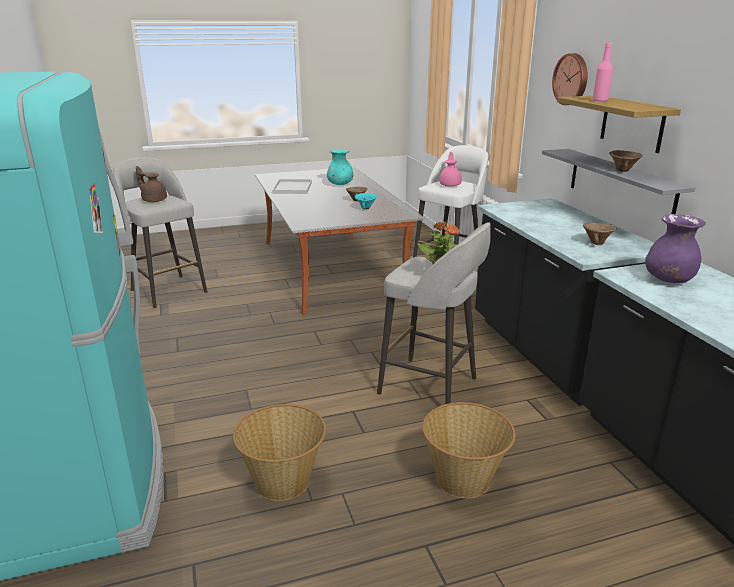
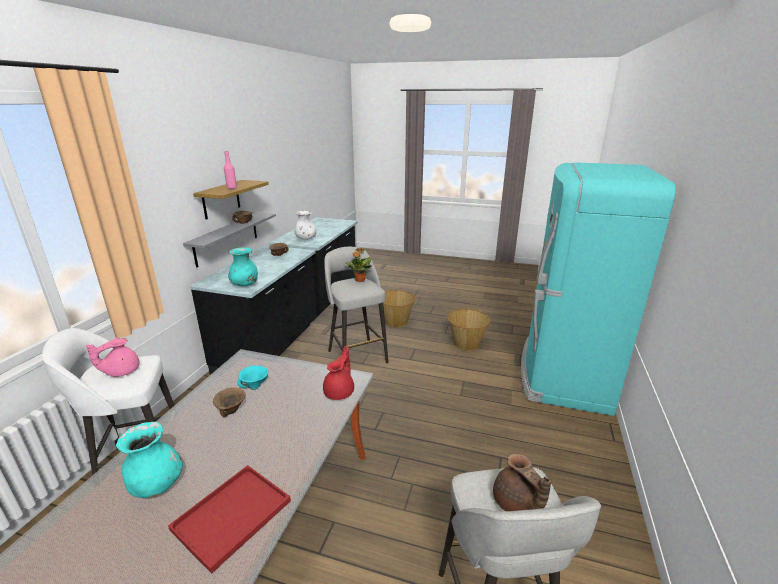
camera: 145 degrees left, 0 degrees up
white tray [272,179,312,194] -> red tray [168,465,291,574]
wall clock [552,53,587,105] -> none
purple vase [645,214,706,283] -> white vase [295,211,317,240]
none -> turquoise vase [228,247,258,286]
none -> red teapot [323,346,354,400]

